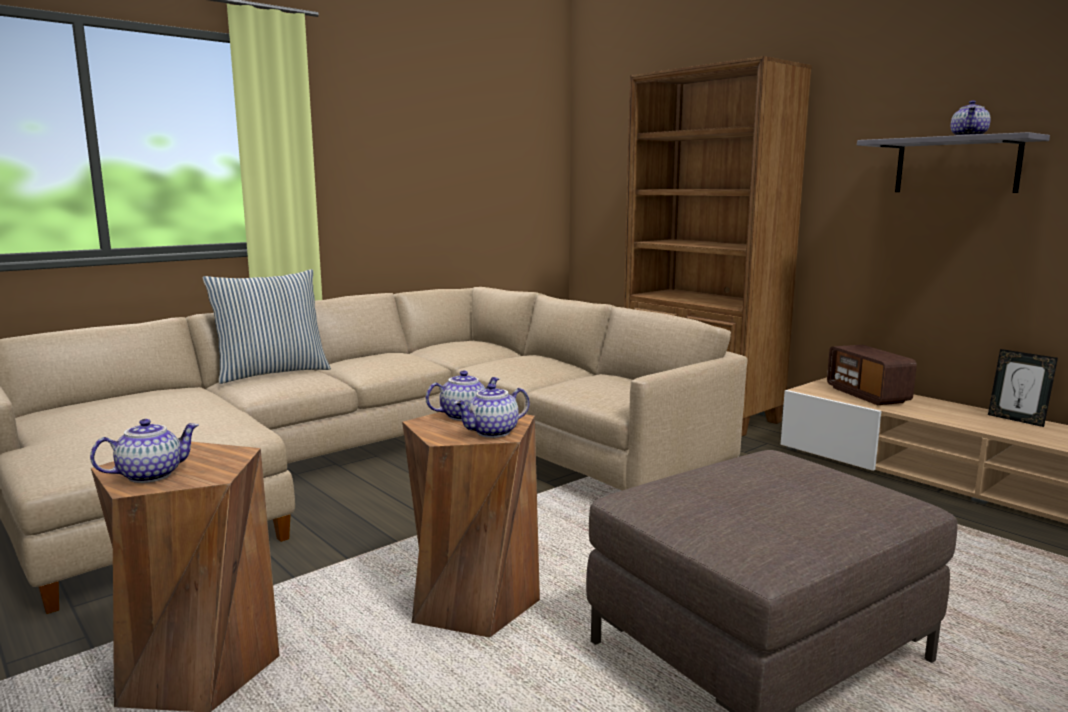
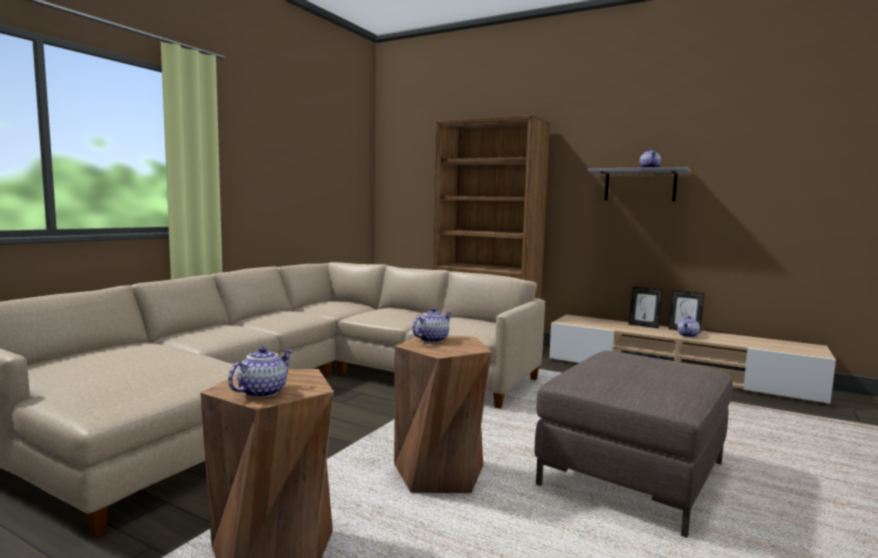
camera: 20 degrees left, 5 degrees down
pillow [203,269,331,384] -> none
teapot [454,383,529,438] -> teapot moved to [677,316,700,337]
radio [827,345,917,405] -> none
none -> picture frame [629,287,663,328]

